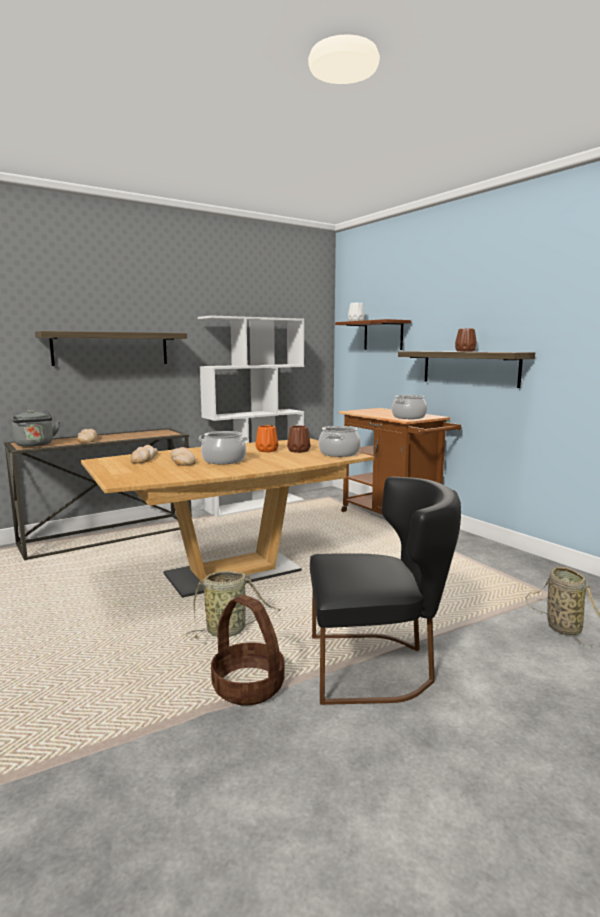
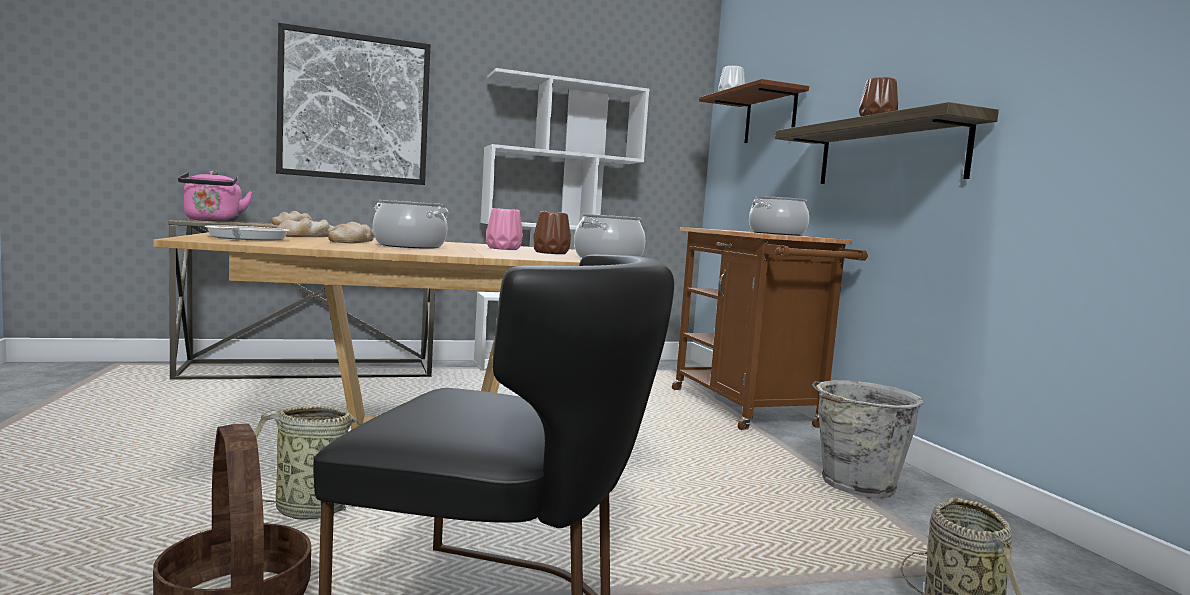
camera: 15 degrees right, 5 degrees down
grey kettle [12,410,60,447] -> pink kettle [178,171,253,222]
shelf [35,331,187,366] -> picture [276,23,430,185]
orange vase [256,425,278,452] -> pink vase [486,208,523,250]
none -> frying pan [204,225,290,240]
none -> grey bucket [812,380,924,499]

